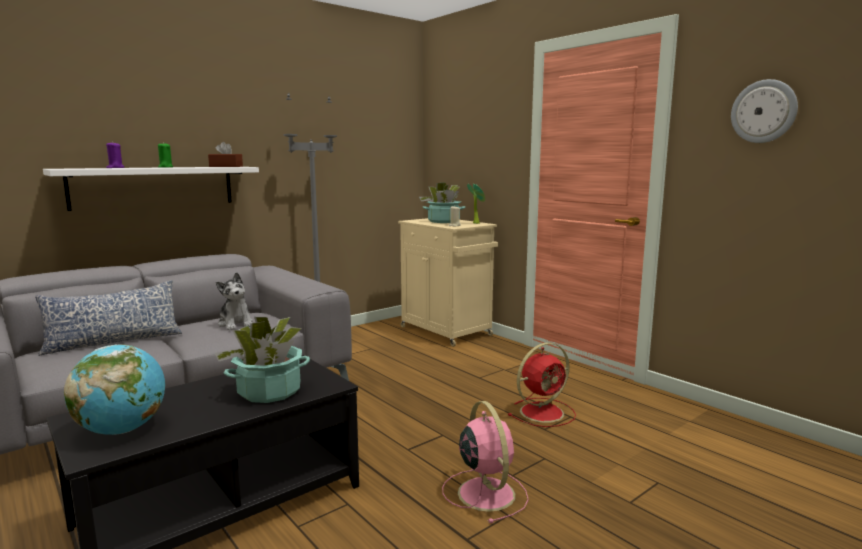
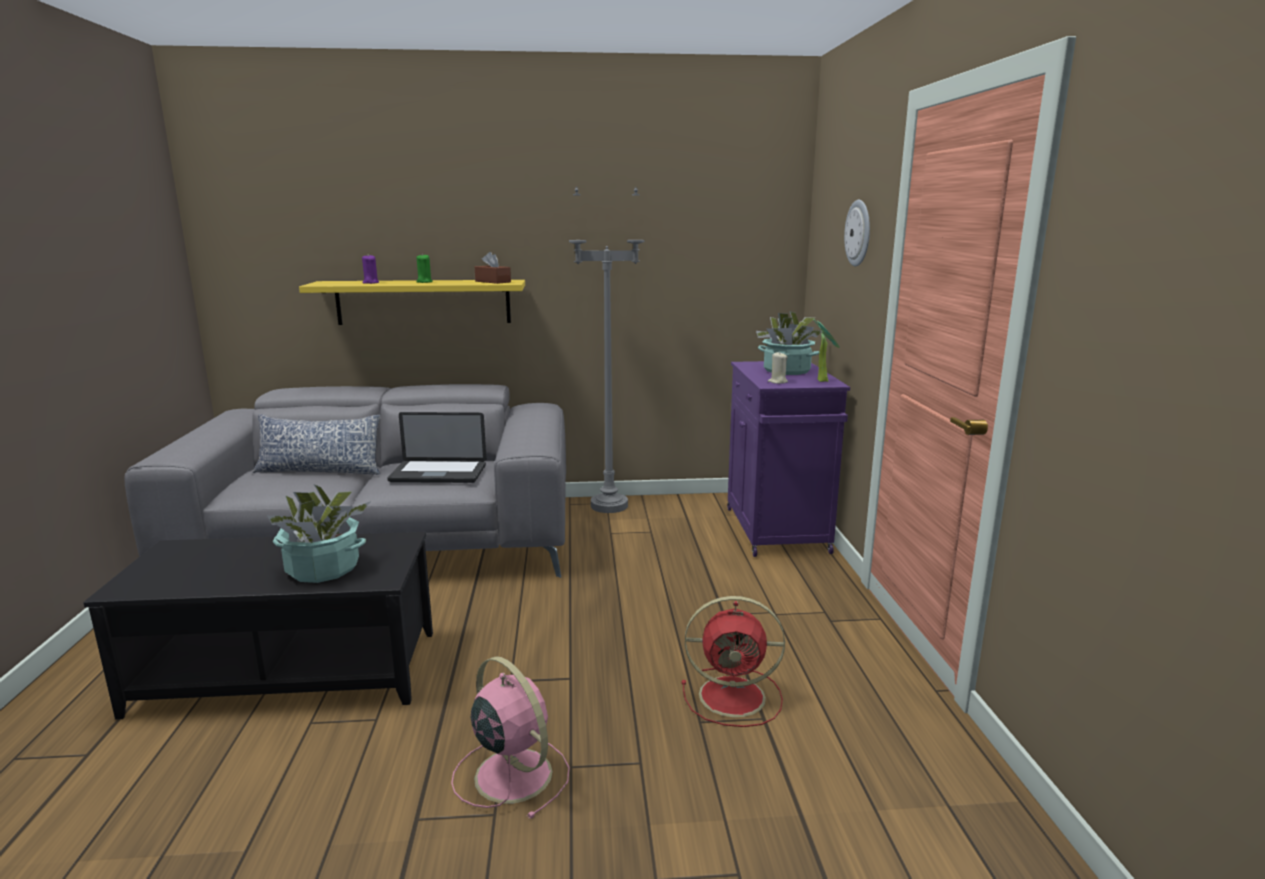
camera: 35 degrees right, 5 degrees up
white shelf [43,167,259,211] -> yellow shelf [299,280,525,325]
globe [64,344,165,435] -> none
plush toy [216,272,253,330] -> laptop [387,412,486,483]
beige cabinet [398,218,498,347] -> purple cabinet [727,361,850,557]
pink fan [442,401,529,523] -> pink fan turned 60 degrees counterclockwise [451,656,570,819]
wall clock [731,79,798,143] -> wall clock moved to [844,200,870,267]

